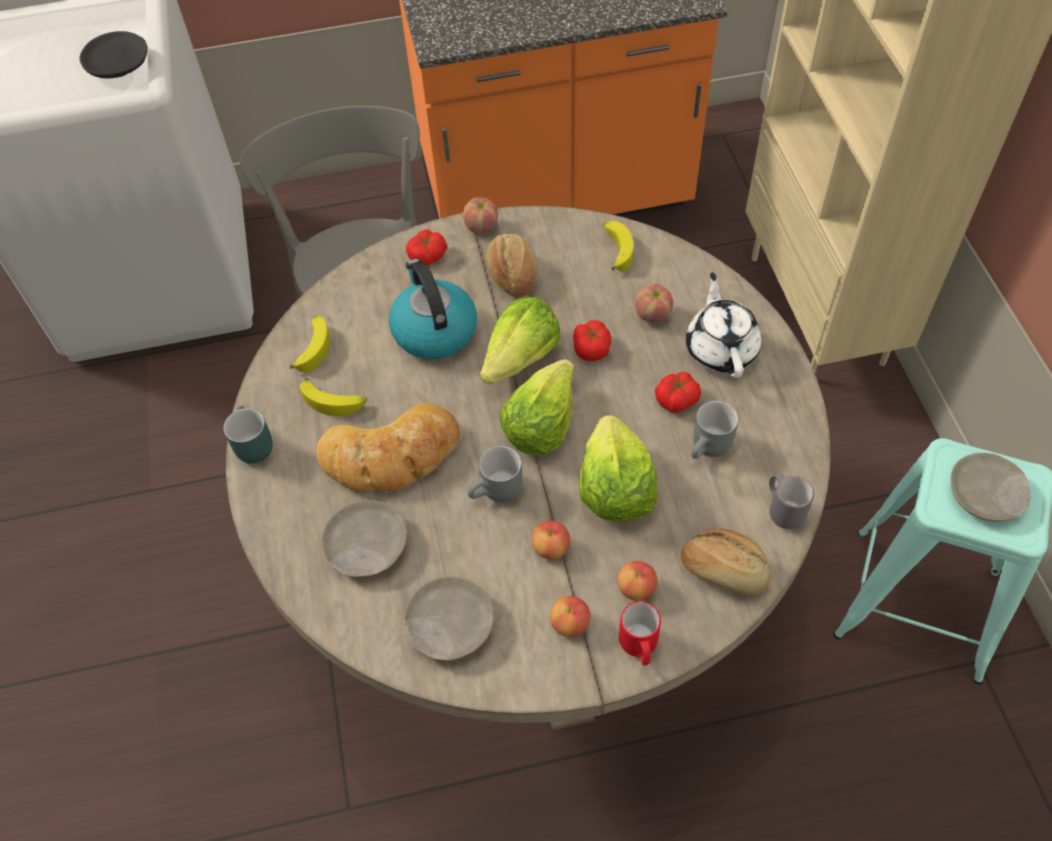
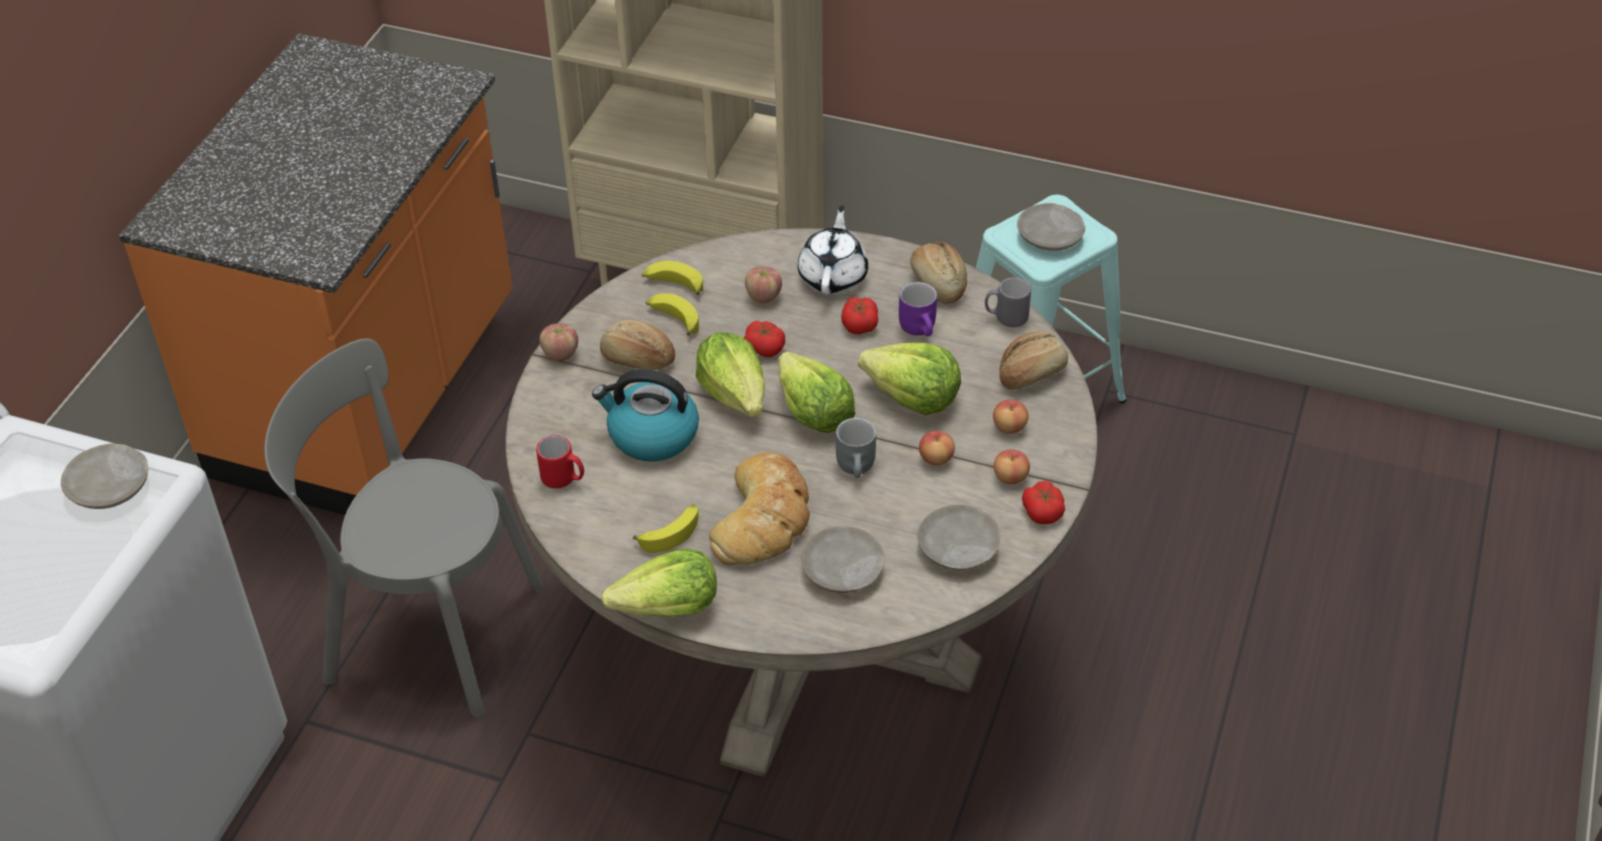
camera: 60 degrees left, 10 degrees down
black plate [80,31,147,78] -> beige plate [61,443,148,509]
turquoise mug [223,406,273,464] -> lettuce [601,548,717,617]
banana [290,316,330,373] -> banana moved to [646,293,699,335]
tomato [406,229,447,266] -> tomato moved to [1022,481,1065,524]
red mug [619,602,661,665] -> red mug moved to [536,435,584,488]
white teapot [686,272,762,378] -> white teapot turned 75 degrees clockwise [798,205,868,295]
grey mug [691,401,739,459] -> purple mug [899,282,937,336]
none -> bread [910,242,967,304]

